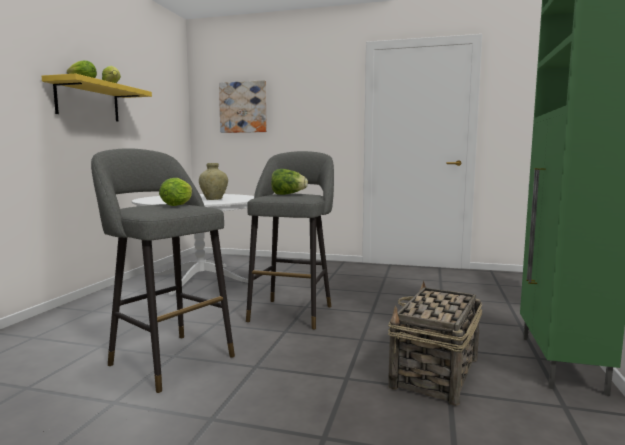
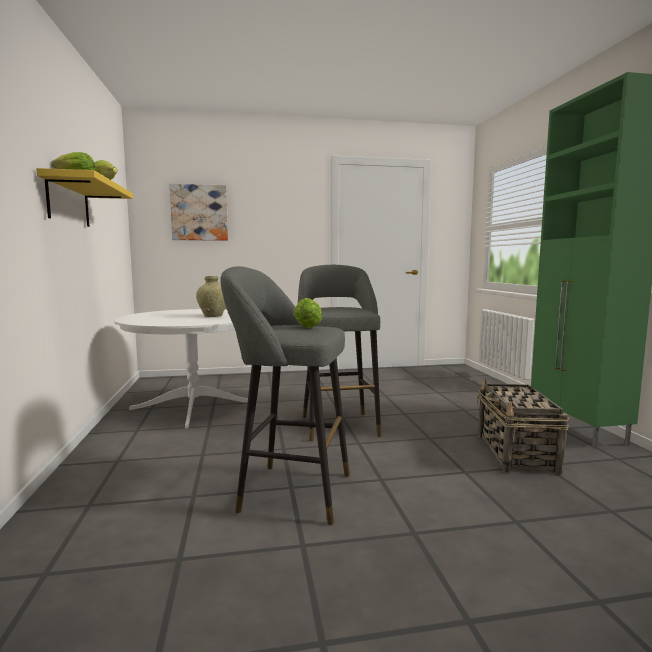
camera: 25 degrees left, 0 degrees up
lettuce [271,169,308,195] -> none

